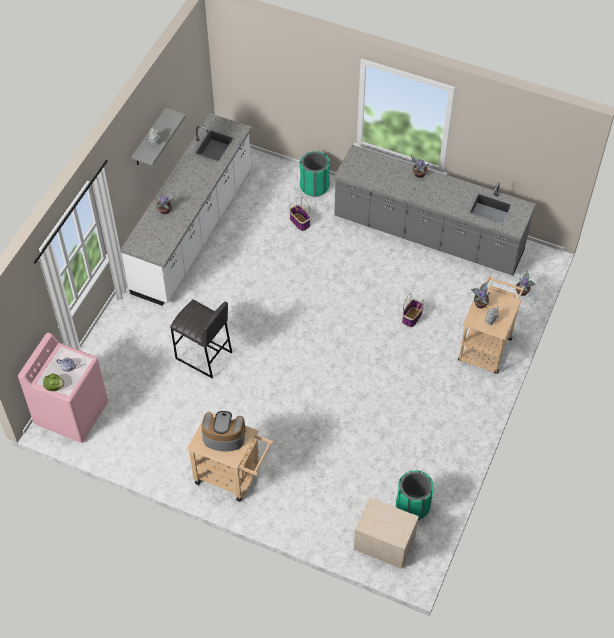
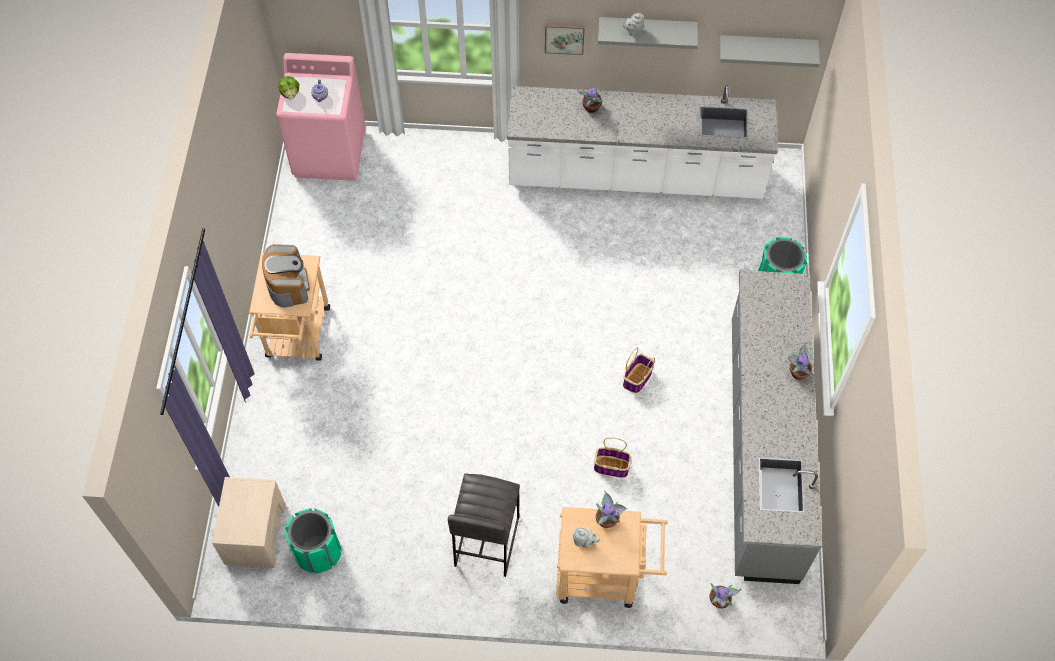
camera: 70 degrees right, 5 degrees up
grey stool [170,299,232,378] -> grey stool moved to [448,473,520,577]
basket [289,198,311,231] -> basket moved to [623,347,655,393]
none -> picture [545,23,585,55]
none -> grey shelf [720,35,820,67]

